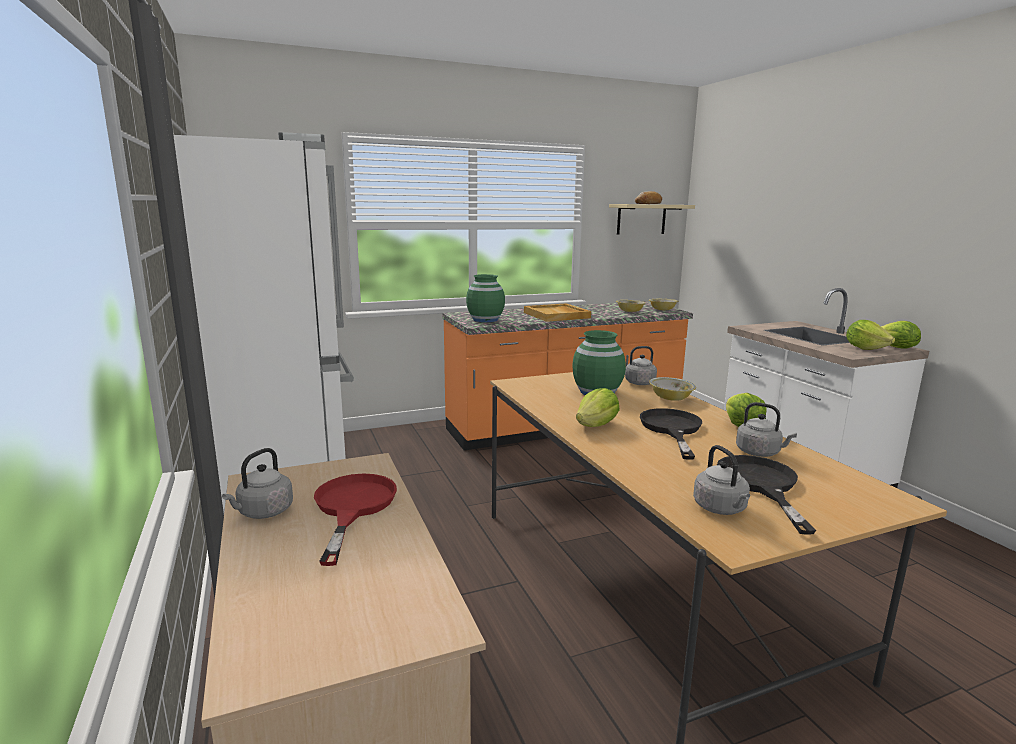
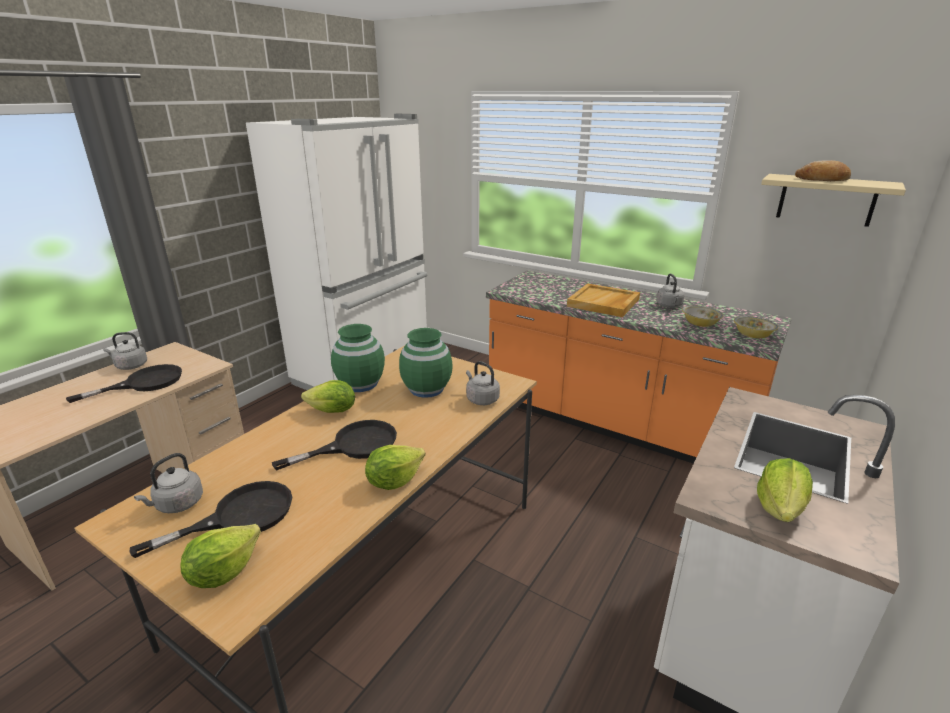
camera: 55 degrees right, 10 degrees up
red frying pan [314,473,397,566] -> black frying pan [66,364,182,403]
green vase [466,274,505,322] -> green vase moved to [331,324,385,392]
bowl [649,377,696,401] -> none
grey kettle [736,402,797,457] -> grey kettle moved to [656,274,684,308]
lettuce [881,321,921,349] -> lettuce moved to [180,524,261,588]

